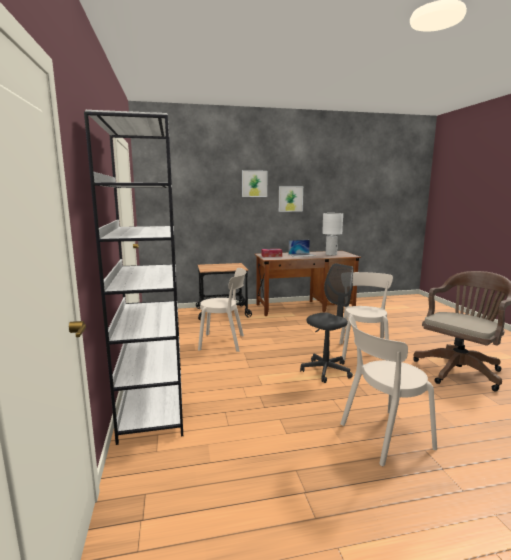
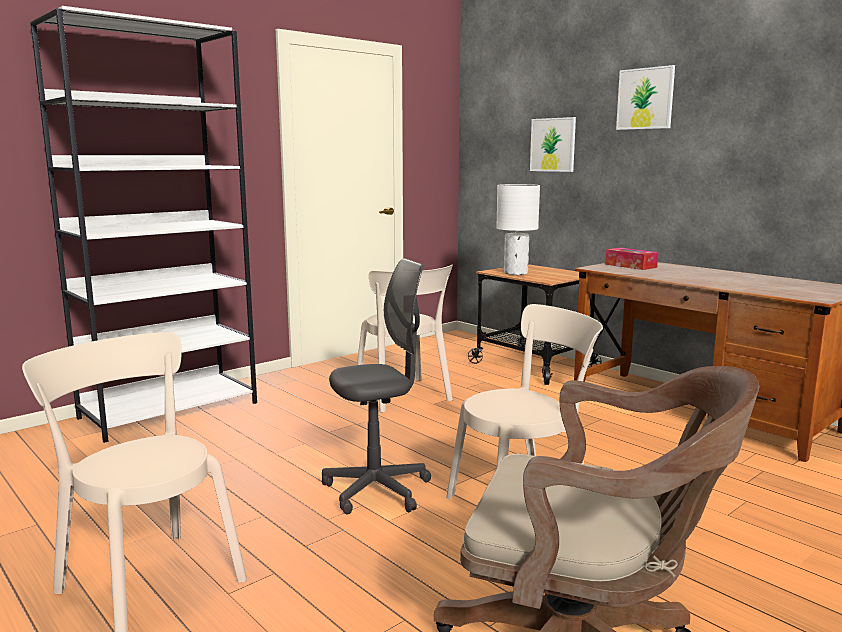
camera: 60 degrees right, 0 degrees up
picture [279,186,303,212] -> picture moved to [530,117,576,172]
laptop [288,240,315,257] -> none
grey office chair [300,263,353,383] -> grey office chair turned 45 degrees counterclockwise [322,259,431,515]
white table lamp [322,213,343,255] -> white table lamp moved to [496,184,540,275]

